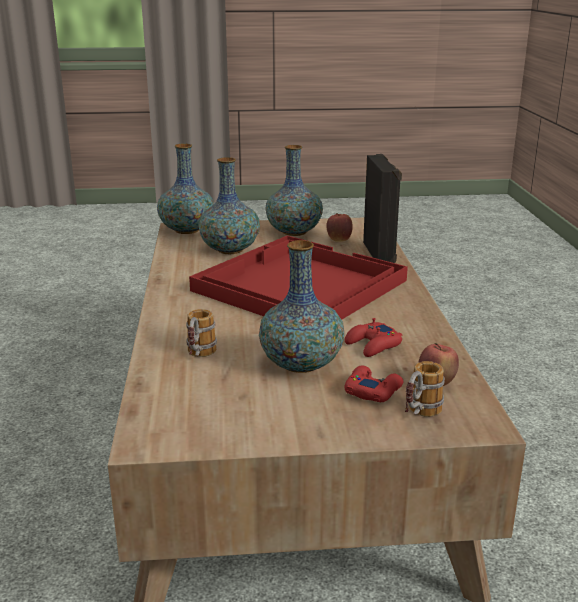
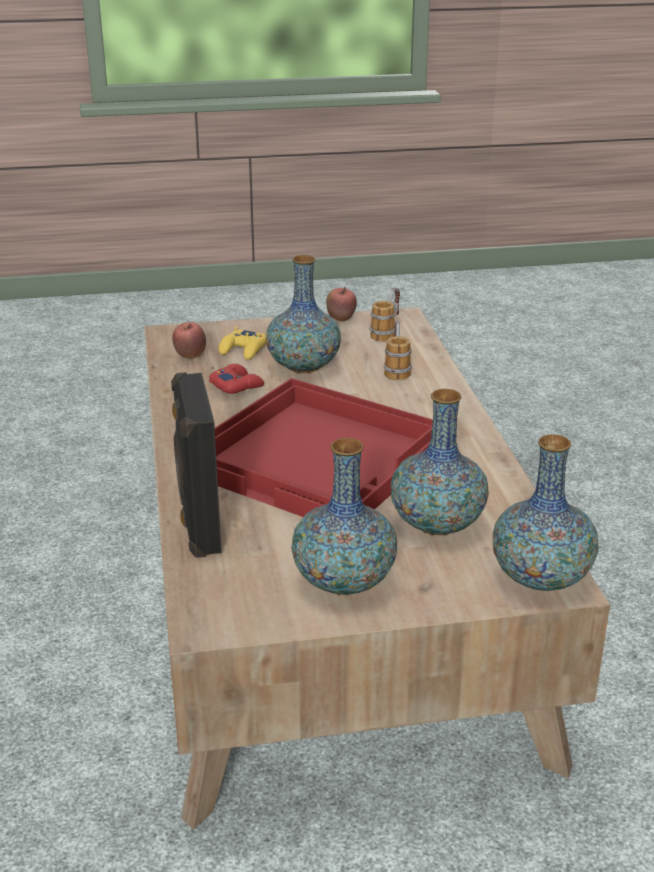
camera: 175 degrees right, 5 degrees up
apple [326,213,353,242] -> apple moved to [326,287,357,322]
red game controller [345,365,403,402] -> yellow game controller [219,326,266,360]
mug [405,361,445,417] -> mug moved to [370,287,400,342]

